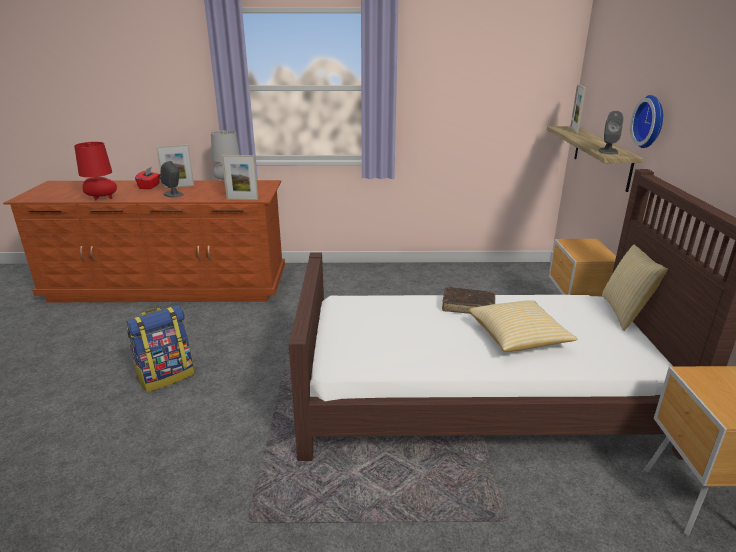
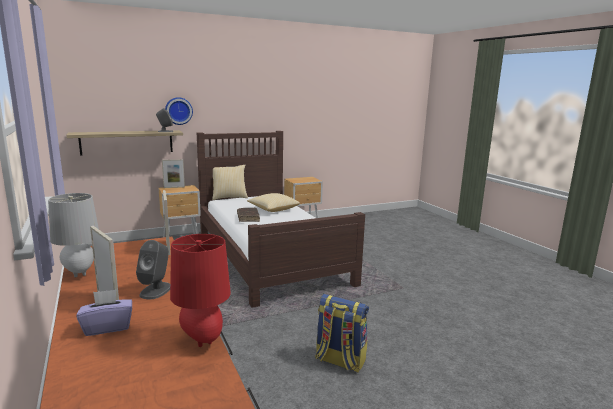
camera: 115 degrees left, 10 degrees down
red tissue box [135,167,160,189] -> purple tissue box [76,289,132,336]
picture frame [570,84,586,133] -> picture frame moved to [162,159,185,188]

